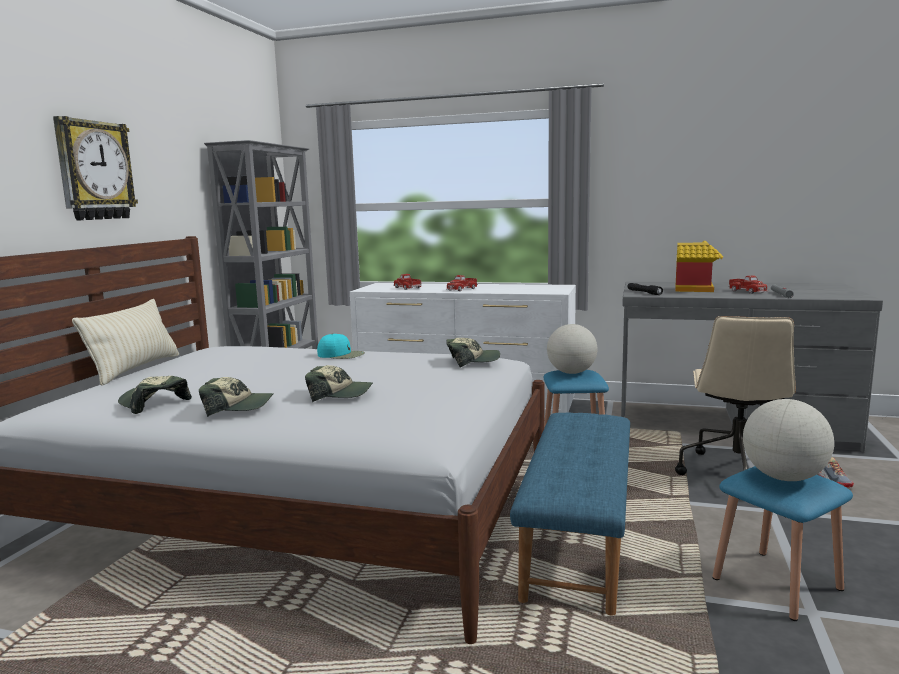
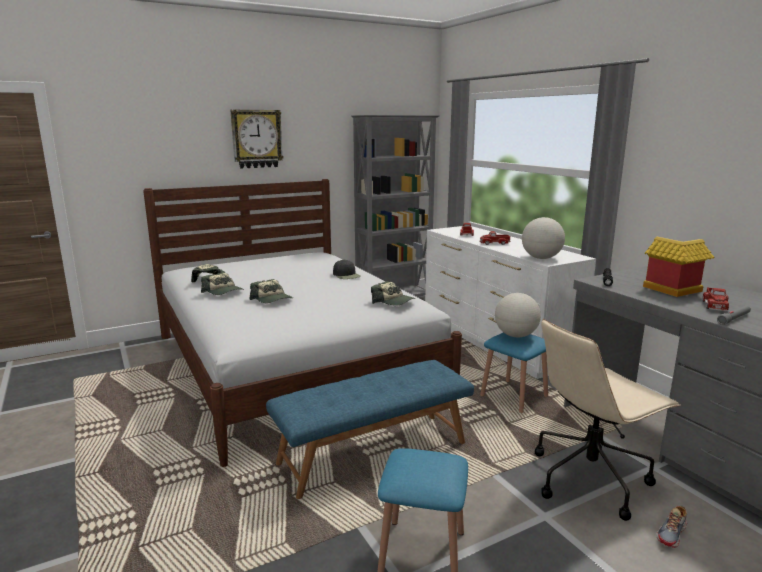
camera: 45 degrees right, 5 degrees up
beige pillow [72,299,179,386] -> none
turquoise cap [317,333,365,359] -> black cap [333,260,361,279]
globe [743,399,834,481] -> globe moved to [522,217,565,259]

